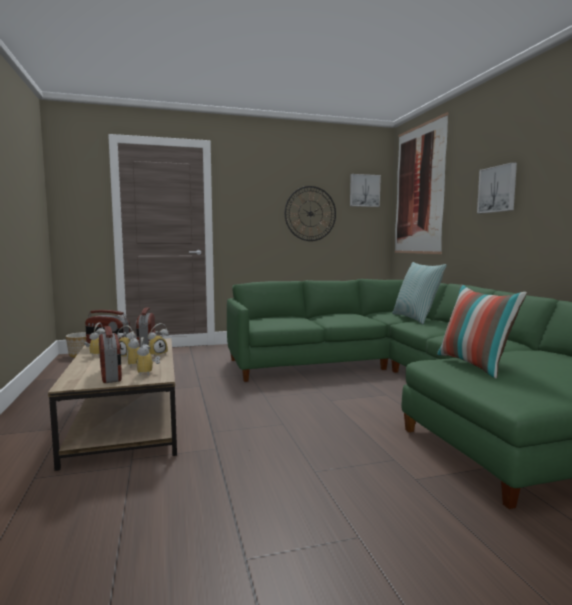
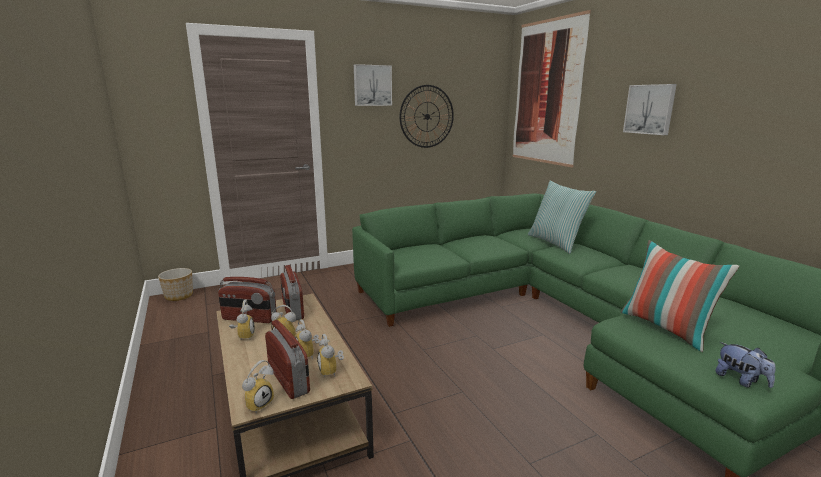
camera: 10 degrees left, 10 degrees up
alarm clock [148,323,169,357] -> alarm clock moved to [242,360,274,413]
picture [350,174,381,207] -> picture moved to [354,64,392,106]
none -> plush toy [716,342,776,388]

